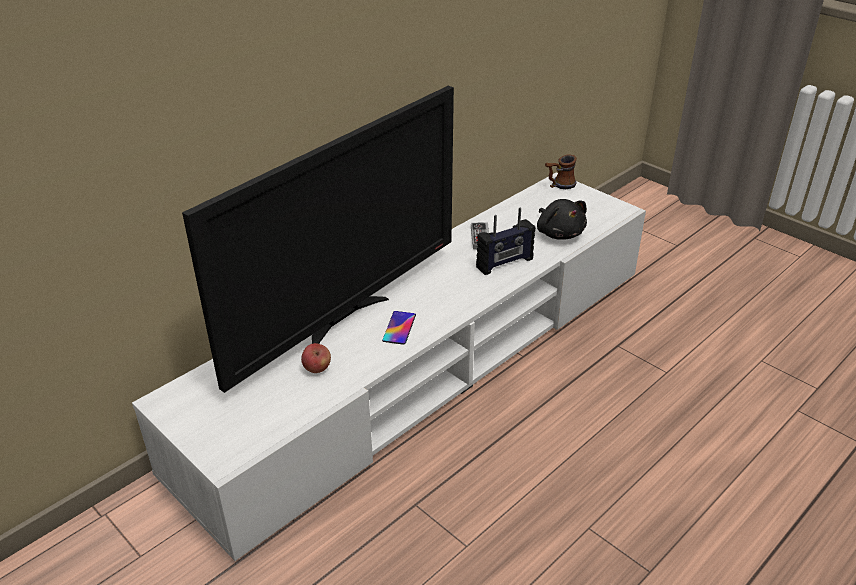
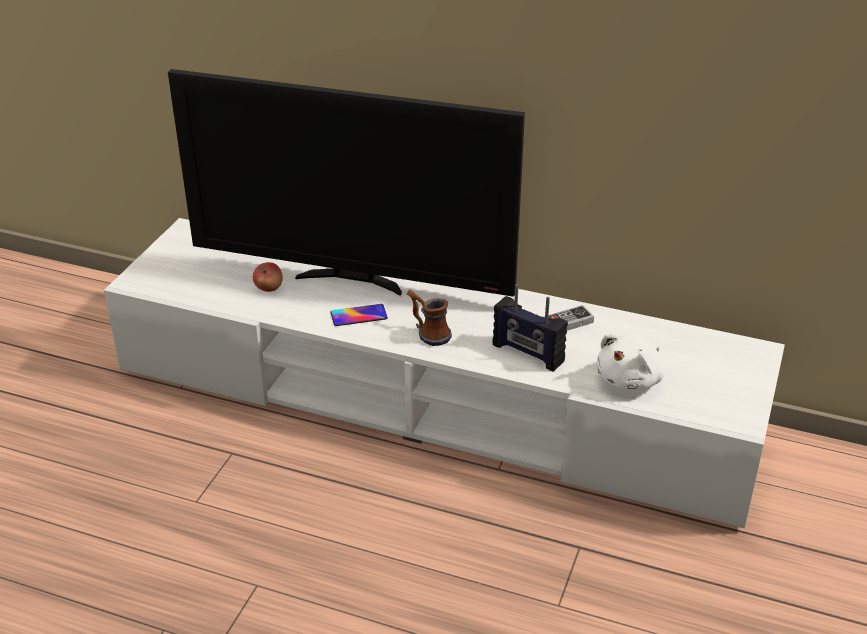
camera: 65 degrees right, 0 degrees up
black plush toy [537,199,587,240] -> white plush toy [596,334,665,390]
mug [545,154,577,189] -> mug moved to [407,290,452,346]

